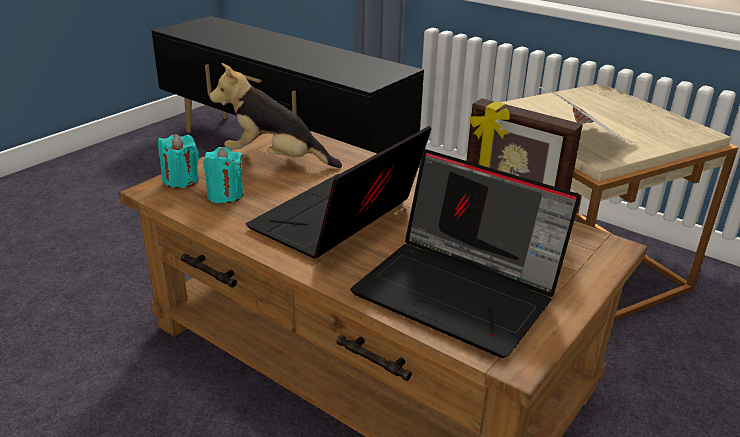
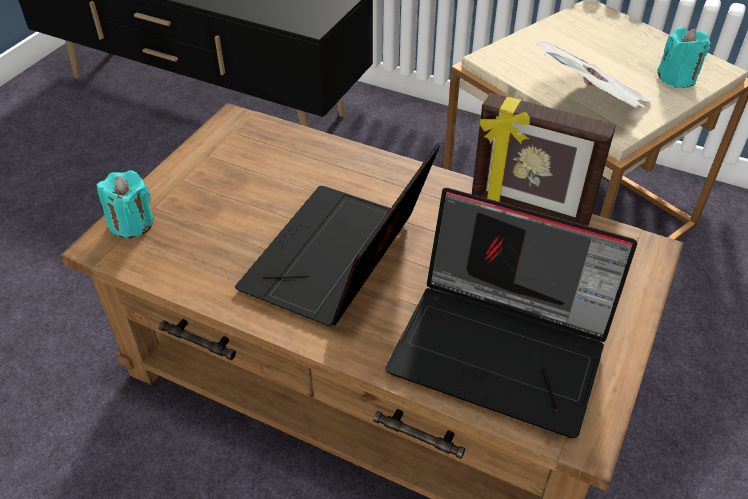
camera: 10 degrees left, 15 degrees up
turquoise candle [203,147,243,203] -> turquoise candle moved to [657,28,711,88]
plush toy [209,63,342,168] -> none

